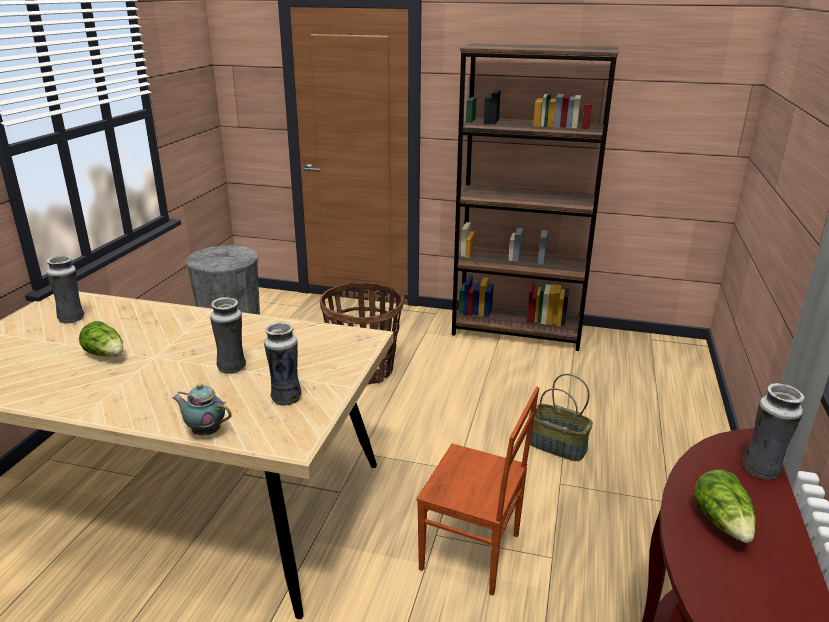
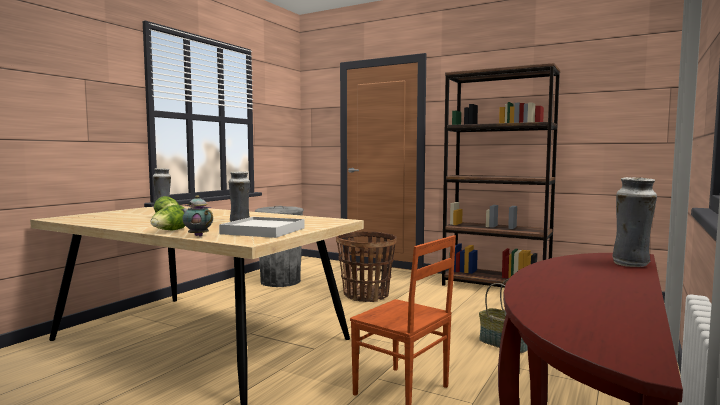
camera: 15 degrees right, 20 degrees down
vase [264,323,301,406] -> white tray [219,217,305,238]
lettuce [694,470,756,543] -> lettuce moved to [151,205,185,230]

